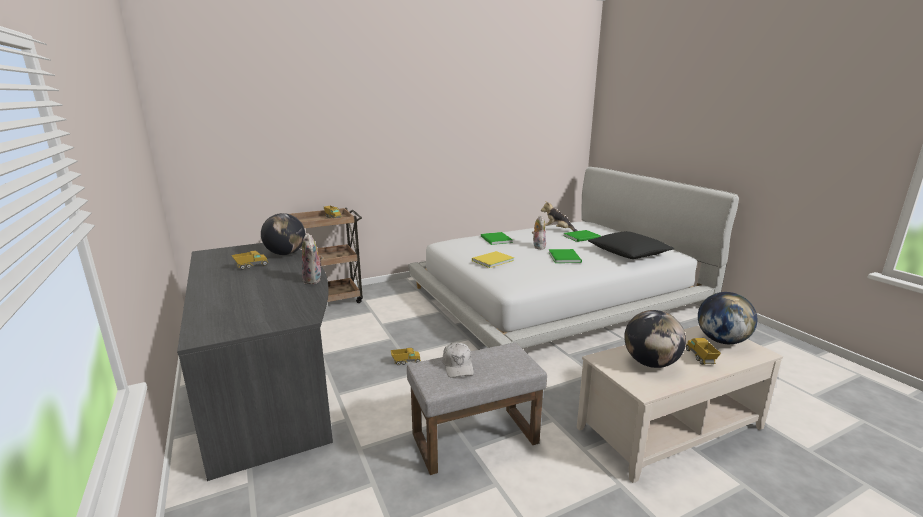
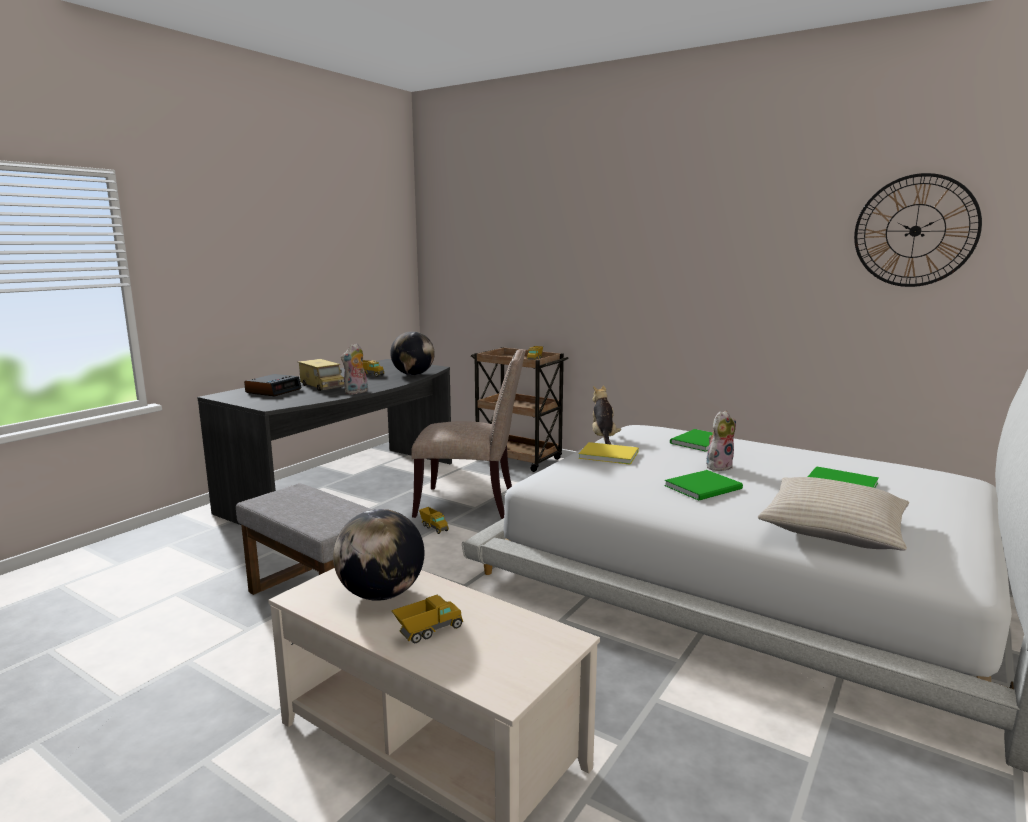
camera: 60 degrees right, 5 degrees down
white cap [442,343,474,378] -> none
plush toy [541,201,577,231] -> plush toy moved to [592,385,621,445]
black pillow [588,231,674,259] -> beige pillow [758,477,909,551]
globe [698,292,758,344] -> none
none -> alarm clock [244,374,302,396]
none -> toy truck [298,359,345,391]
none -> beige chair [411,349,526,519]
none -> wall clock [854,173,982,287]

